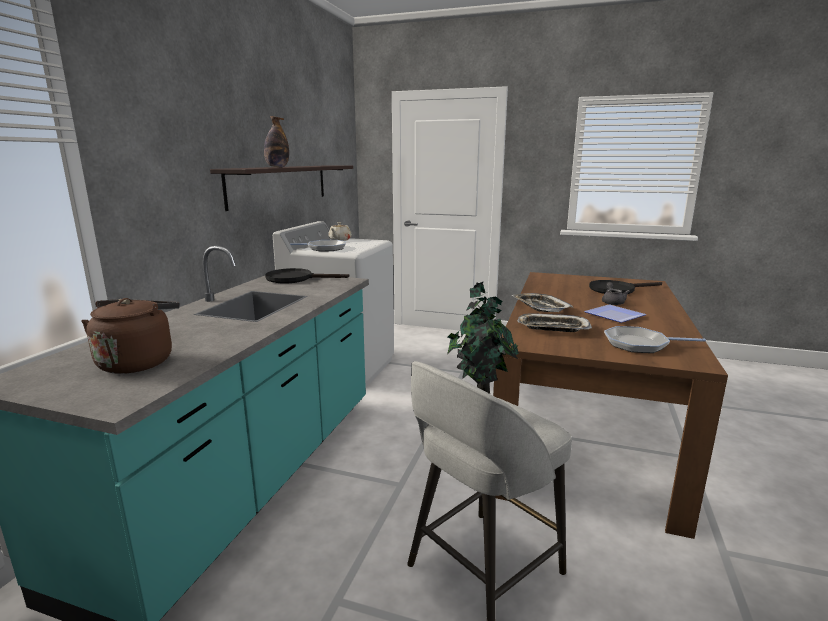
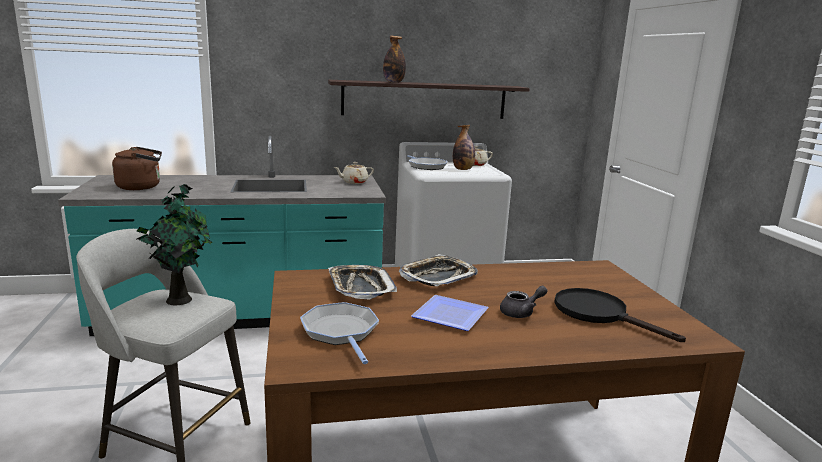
camera: 60 degrees right, 0 degrees up
black frying pan [265,268,349,284] -> beige teapot [334,162,374,184]
none -> bottle [453,125,475,170]

